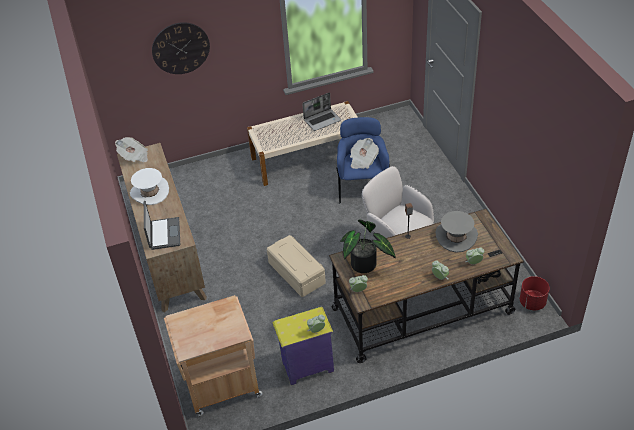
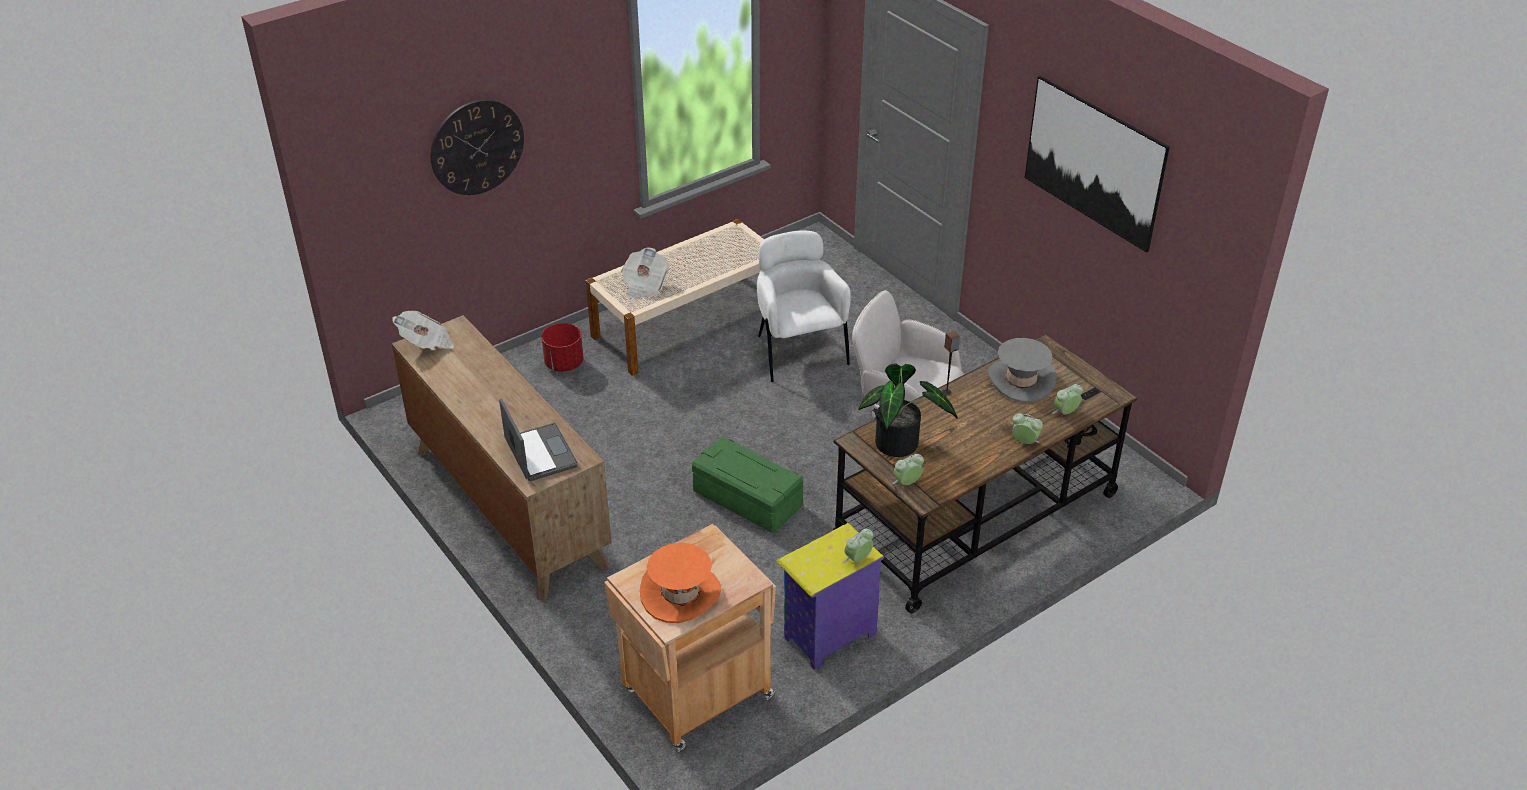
camera: 20 degrees left, 5 degrees down
white hat [130,168,169,205] -> none
beige storage box [267,235,326,297] -> green storage box [692,437,803,533]
laptop [302,92,341,131] -> none
blue armchair [336,117,390,204] -> white armchair [757,230,851,382]
newspaper [350,138,379,169] -> newspaper moved to [621,248,670,299]
red planter [520,276,550,310] -> red planter moved to [541,323,583,372]
none -> orange hat [640,543,721,623]
none -> picture [1025,76,1170,253]

